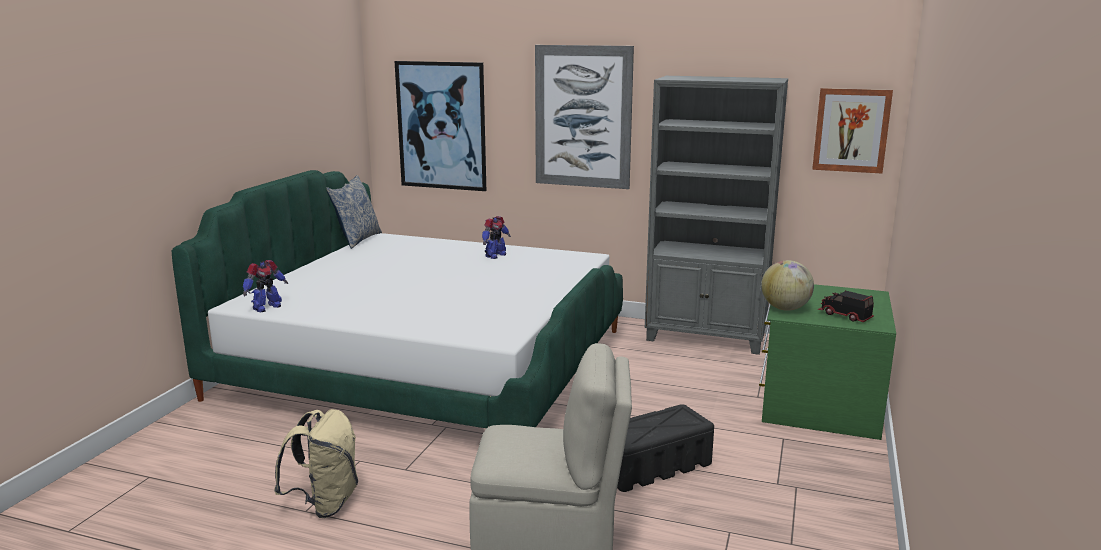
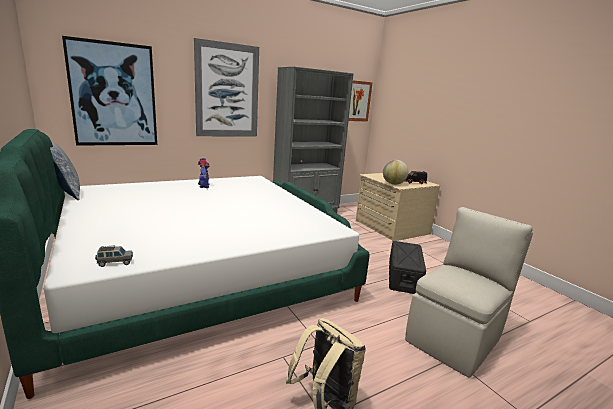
camera: 50 degrees left, 0 degrees up
toy robot [243,260,288,312] -> grey toy car [95,246,133,267]
green dresser [759,284,896,440] -> beige dresser [356,173,440,242]

